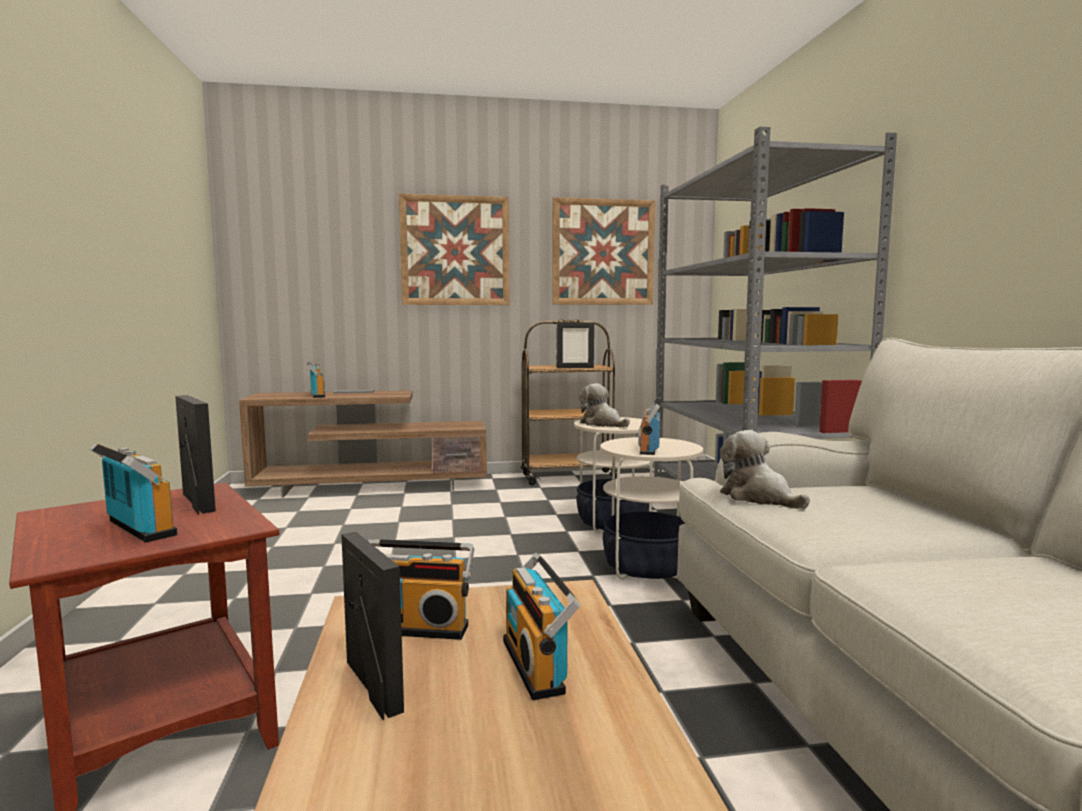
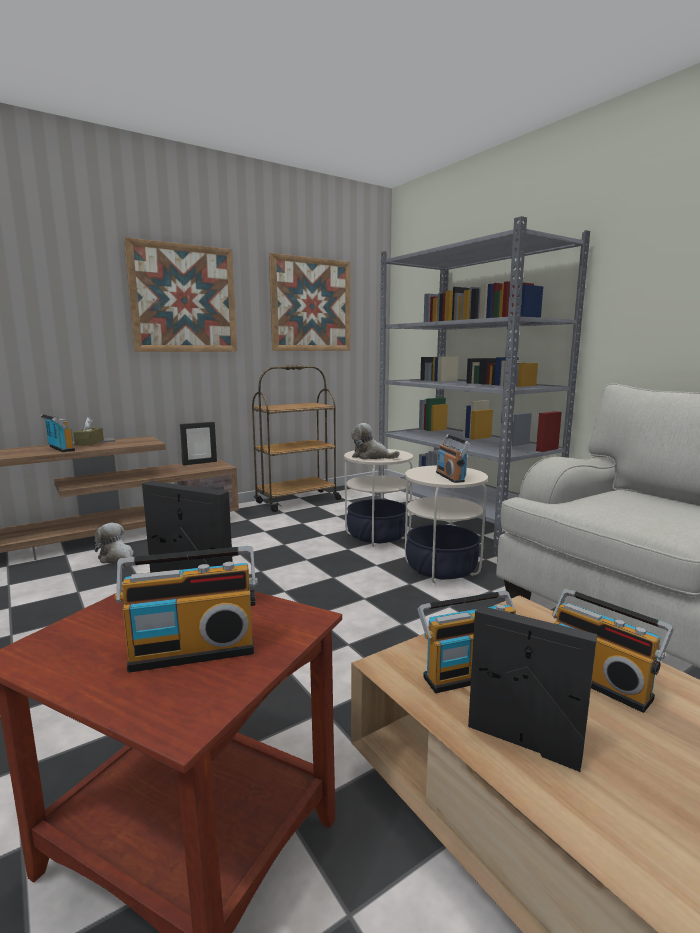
camera: 25 degrees left, 5 degrees up
radio [90,443,177,543] -> radio turned 150 degrees clockwise [115,546,258,673]
picture frame [556,323,594,368] -> picture frame moved to [180,422,217,465]
plush toy [720,430,810,509] -> plush toy moved to [94,523,133,564]
none -> brown tissue box [73,417,104,446]

